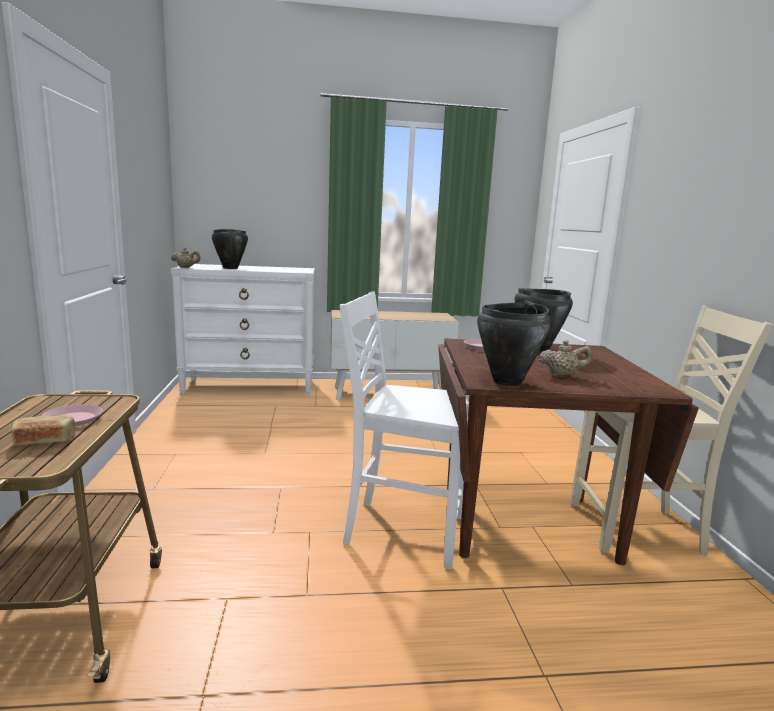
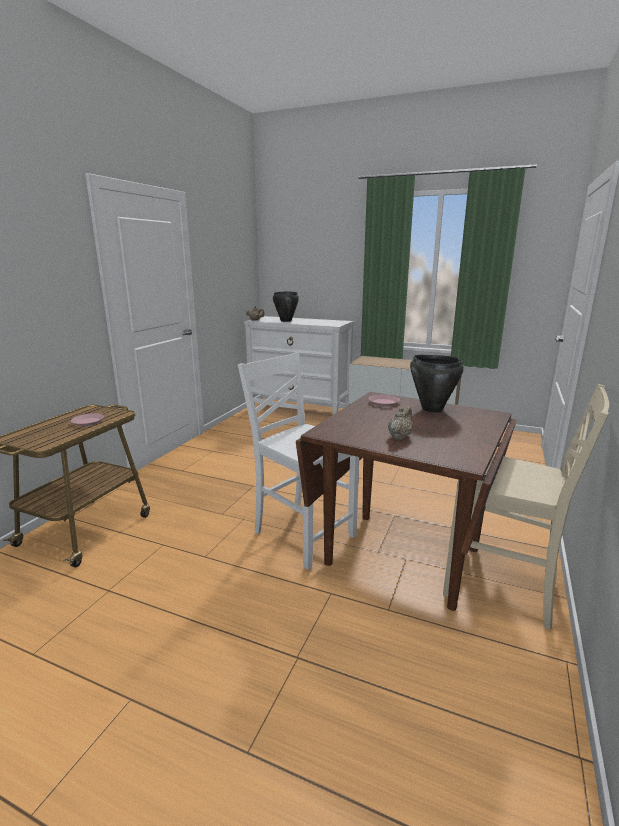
camera: 30 degrees right, 5 degrees up
bread [12,415,76,446] -> none
black cooking pot [477,303,551,386] -> none
beige teapot [539,340,593,377] -> beige teapot turned 90 degrees counterclockwise [388,406,413,440]

